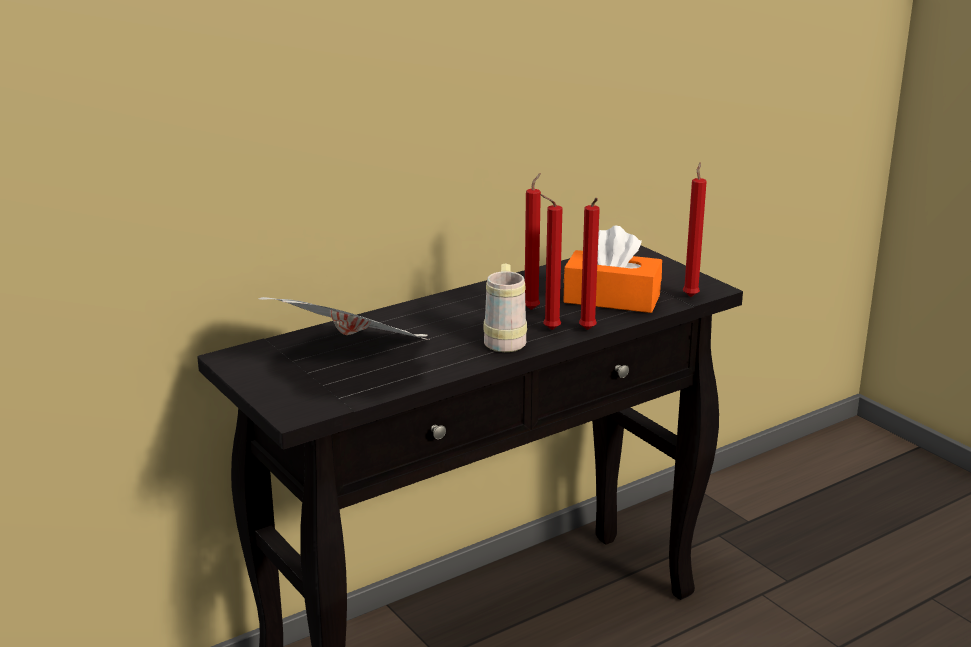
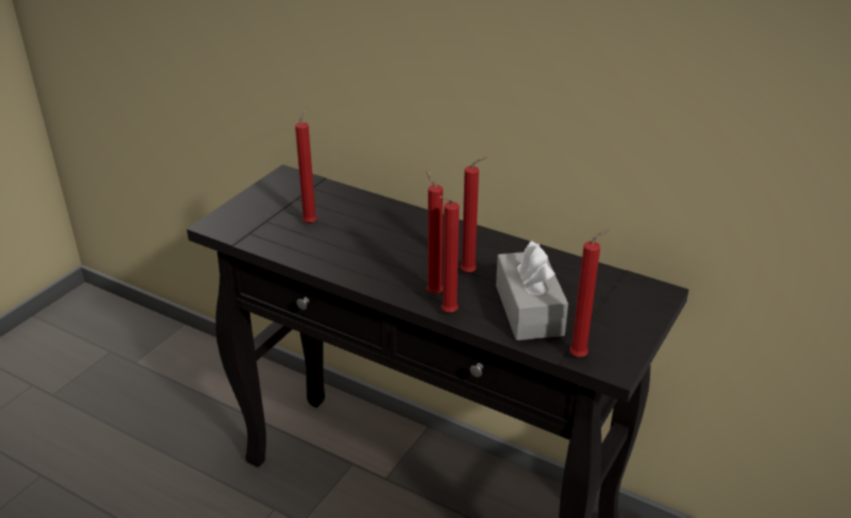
camera: 65 degrees right, 10 degrees up
newspaper [259,297,429,340] -> red candle [295,107,317,224]
beige mug [483,263,527,352] -> none
orange tissue box [563,225,662,313] -> grey tissue box [496,241,568,341]

